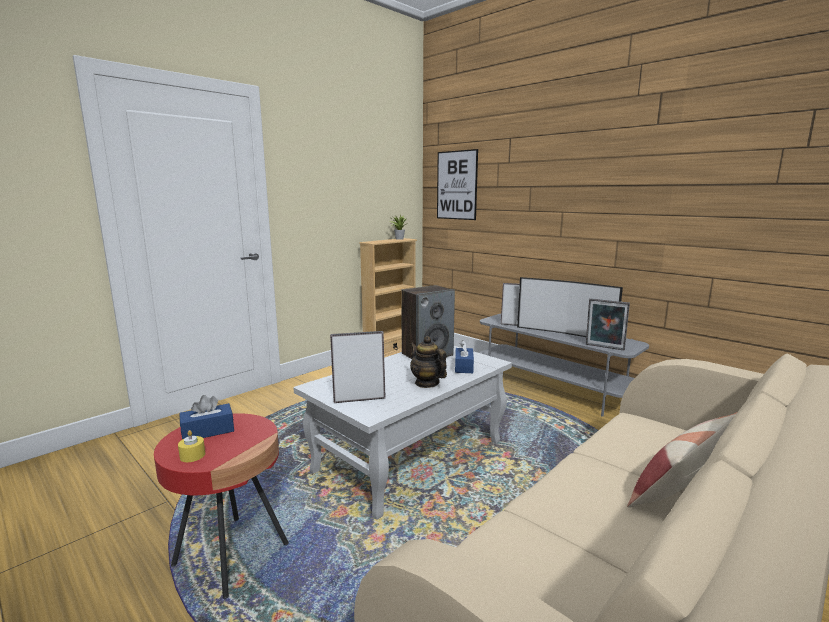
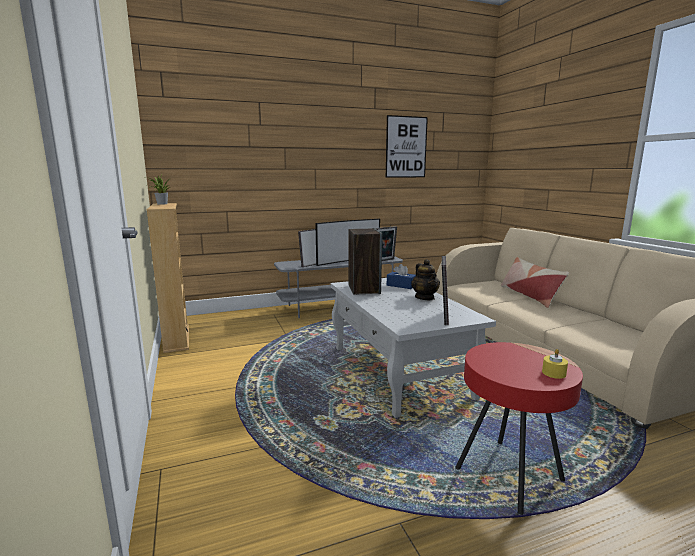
camera: 65 degrees left, 0 degrees up
blue tissue box [179,395,234,440] -> none
teapot [410,336,447,388] -> teapot turned 90 degrees counterclockwise [411,259,440,300]
picture [437,149,478,220] -> picture moved to [386,115,428,178]

